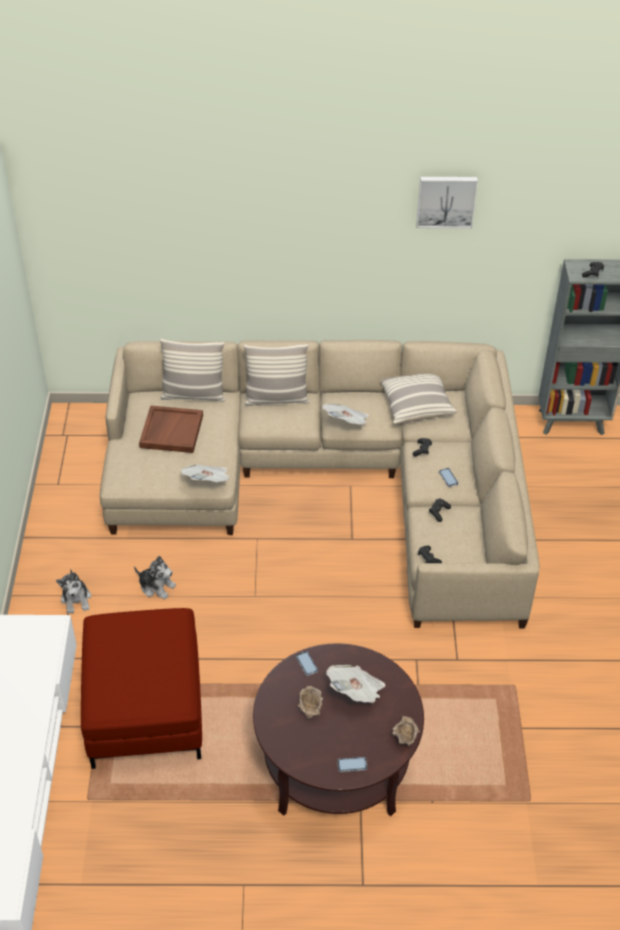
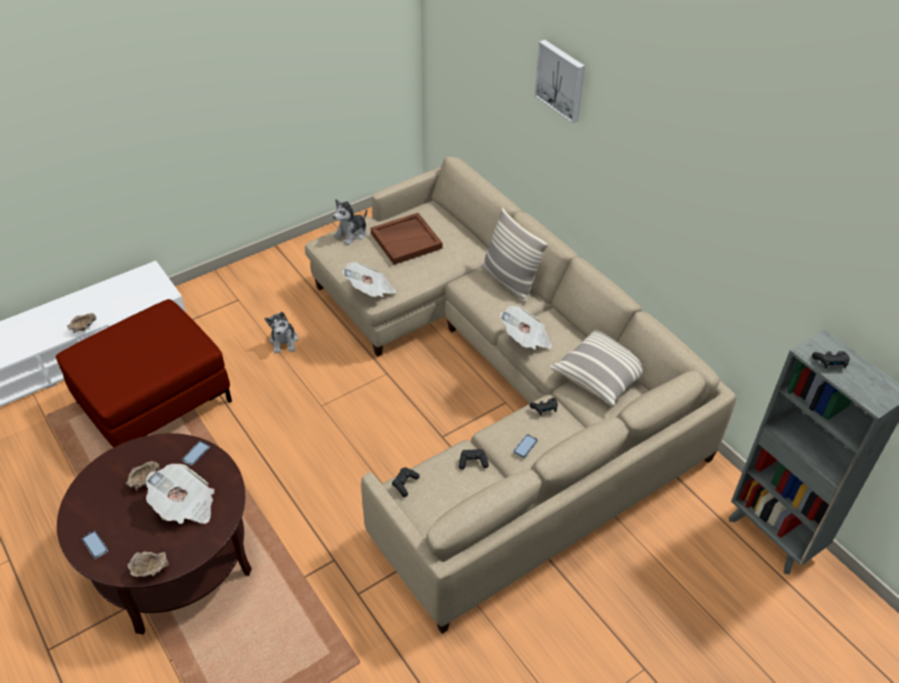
camera: 55 degrees right, 0 degrees up
plush toy [56,570,91,614] -> plush toy moved to [333,199,367,245]
pillow [160,339,225,402] -> none
picture [416,177,478,228] -> picture moved to [534,40,585,123]
none -> beige bowl [67,313,96,334]

